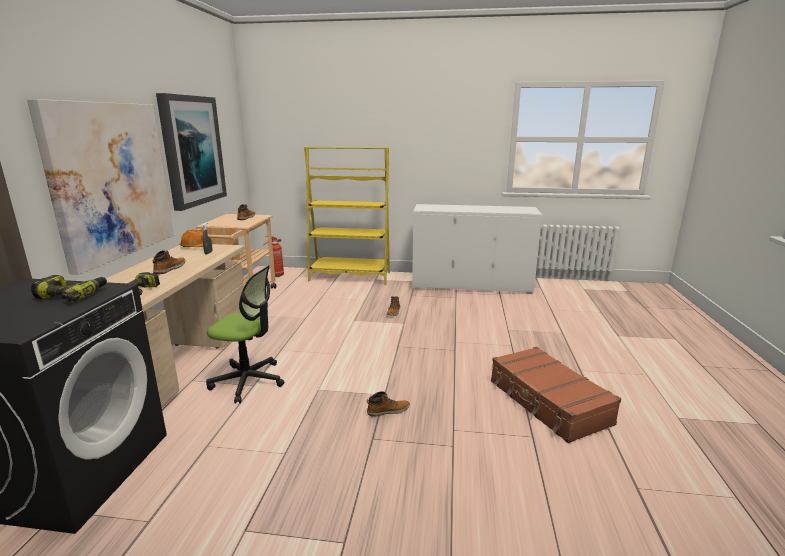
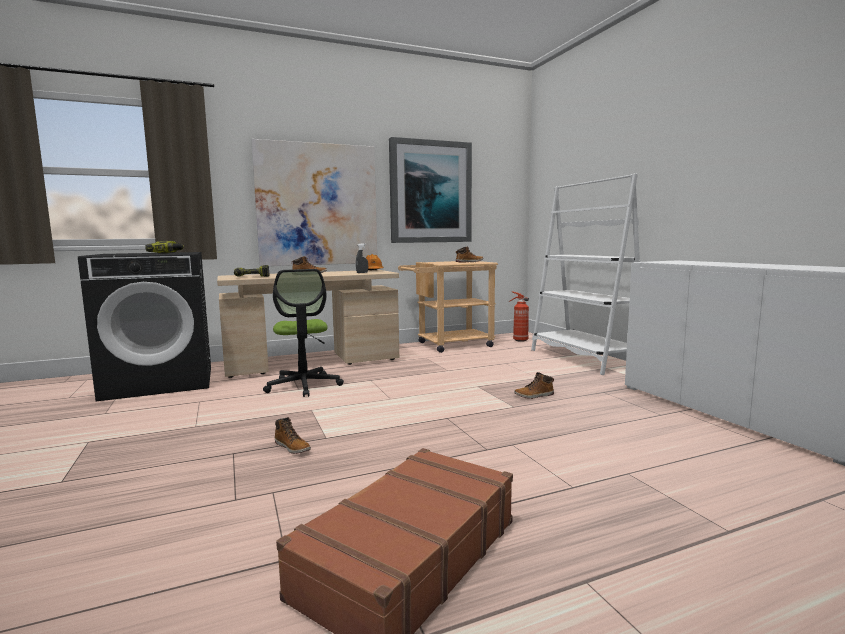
camera: 60 degrees right, 10 degrees down
yellow bookcase [304,147,390,285] -> white bookcase [531,173,641,375]

